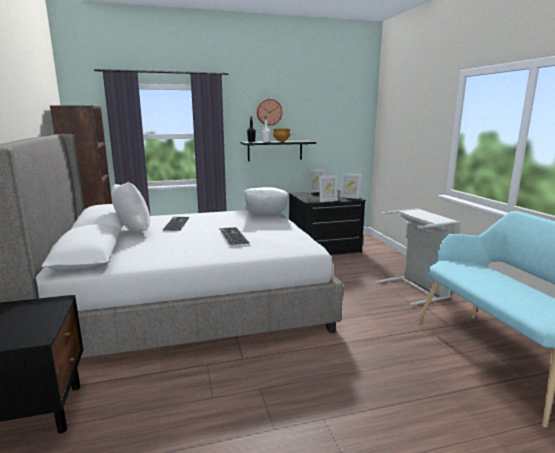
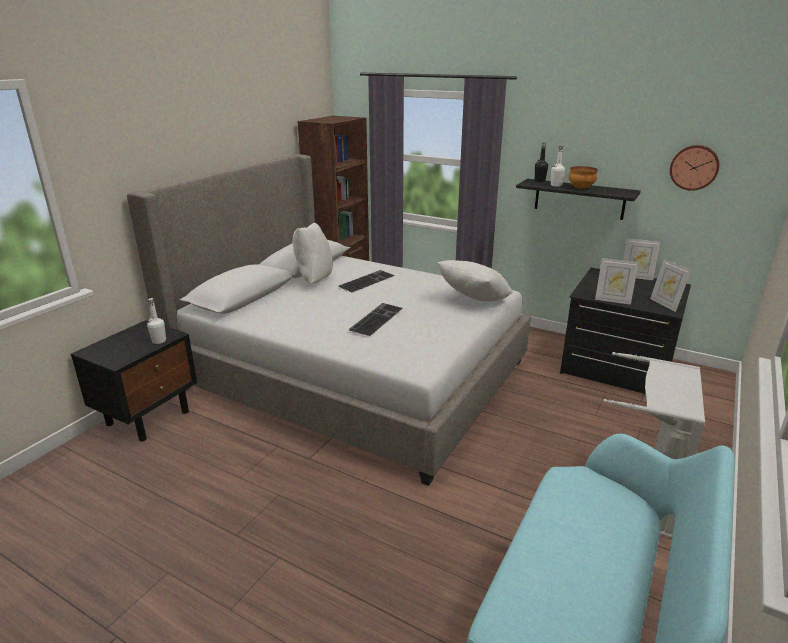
camera: 45 degrees right, 10 degrees up
wall clock [257,99,282,125] -> wall clock moved to [670,145,719,191]
none -> white bottle [147,298,166,344]

